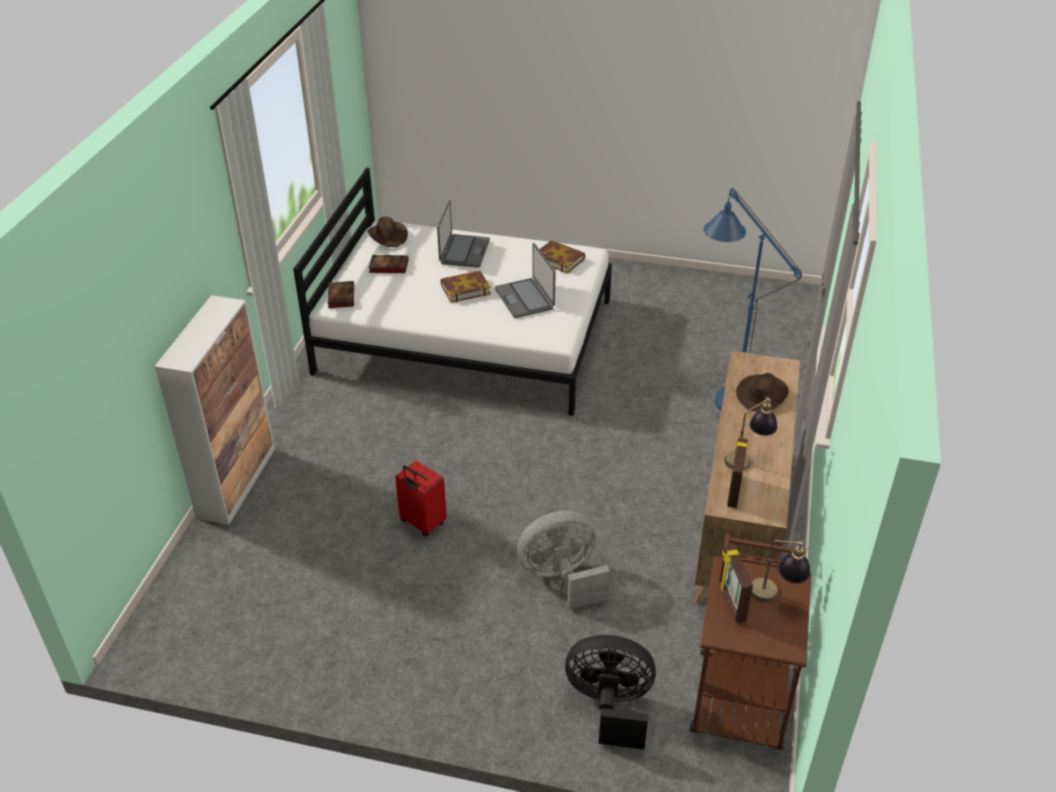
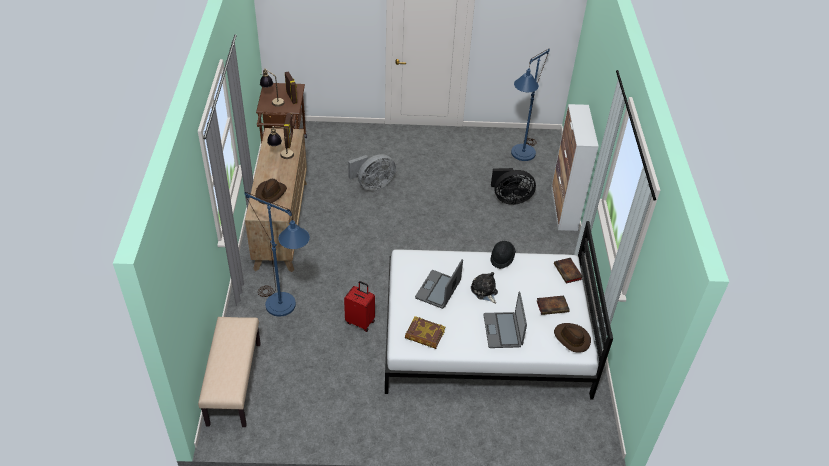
camera: 165 degrees right, 5 degrees up
red suitcase [395,461,447,536] -> red suitcase moved to [344,281,375,332]
book [441,271,491,303] -> plush toy [471,272,498,304]
laptop [495,243,556,318] -> laptop turned 120 degrees counterclockwise [415,259,463,309]
black fan [565,635,656,750] -> black fan moved to [491,168,536,205]
none -> beige bench [198,317,261,427]
none -> black hat [491,241,516,269]
none -> blue floor lamp [511,49,549,161]

